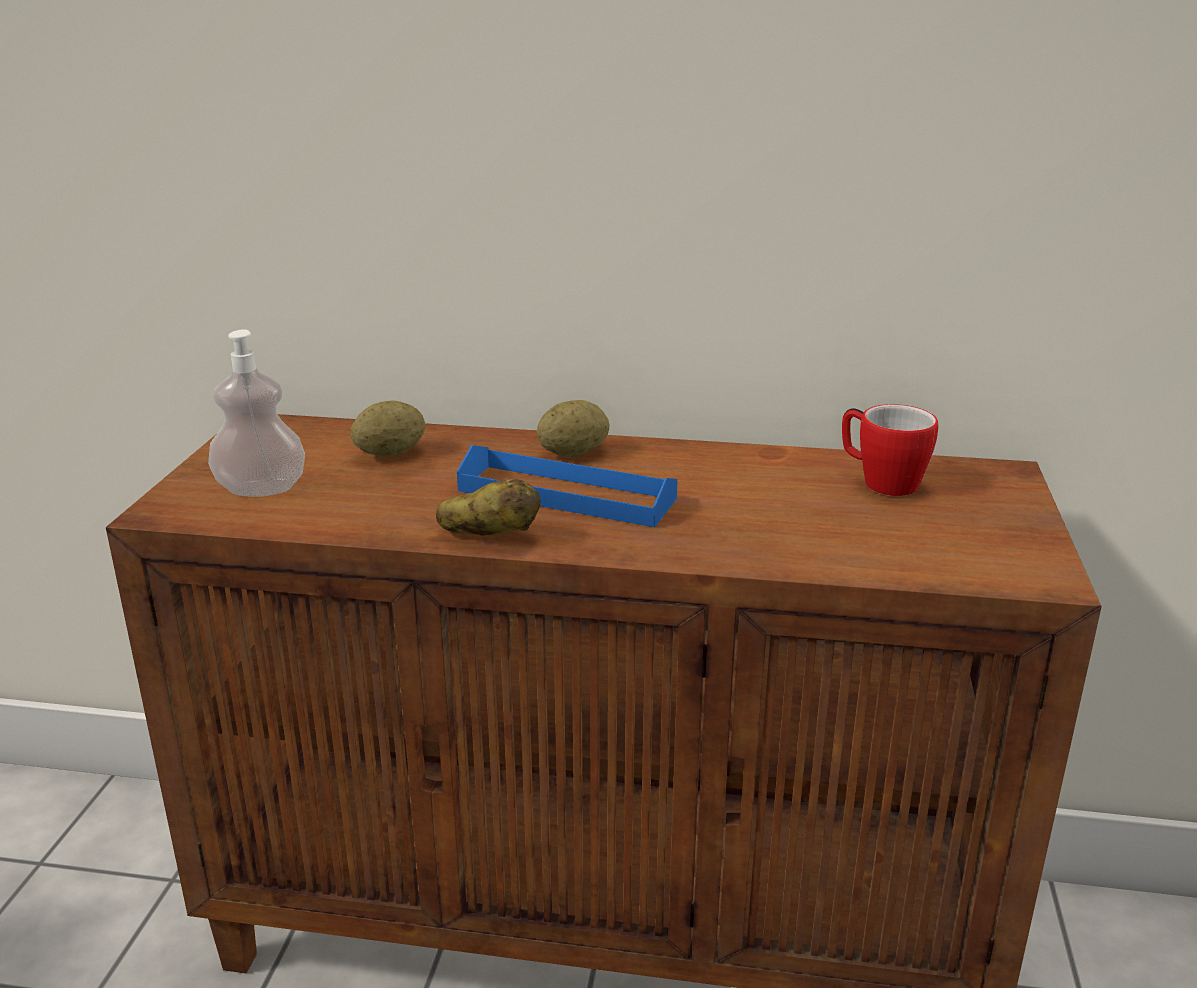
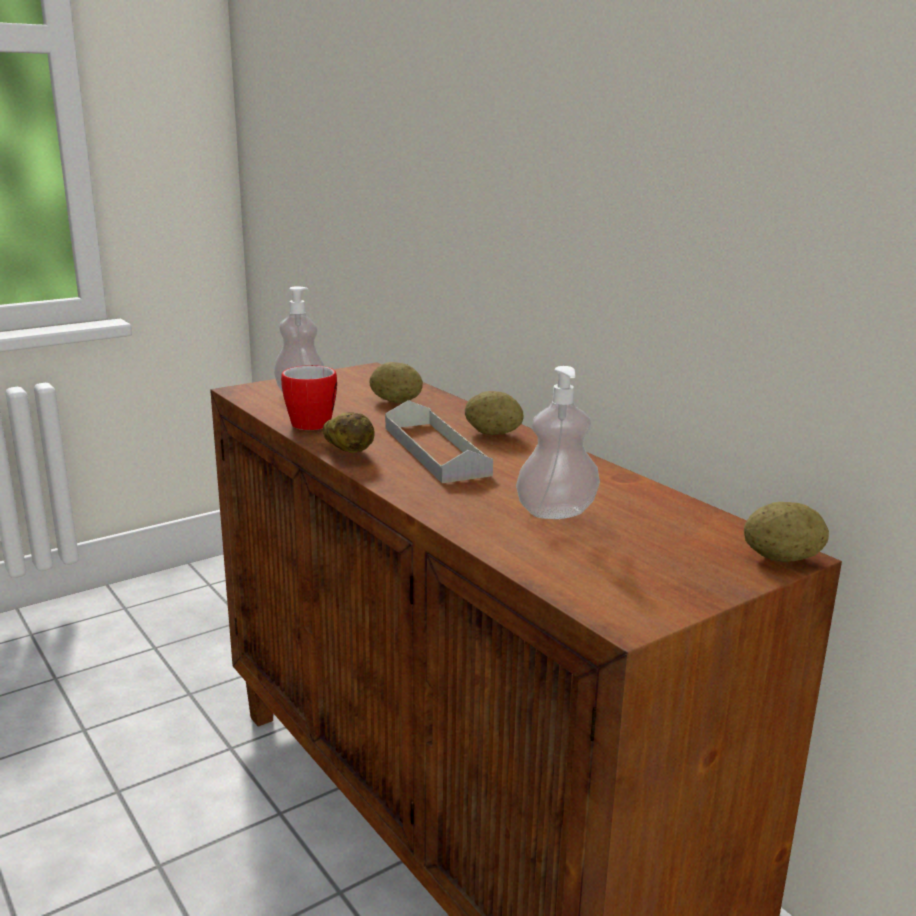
camera: 45 degrees right, 5 degrees down
blue tray [457,445,678,527] -> grey tray [385,400,493,483]
mug [842,404,938,496] -> mug moved to [281,365,337,430]
none -> soap dispenser [516,366,600,519]
none -> potato [744,502,829,562]

